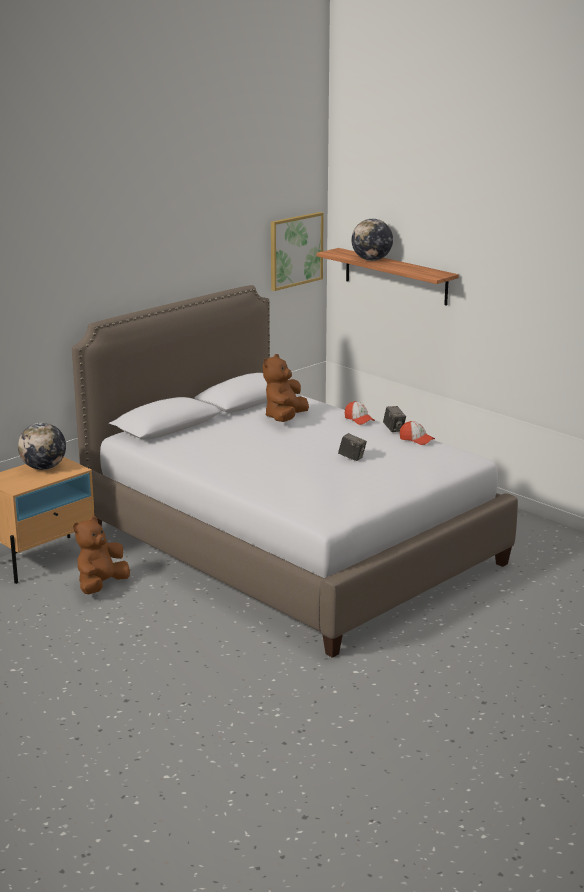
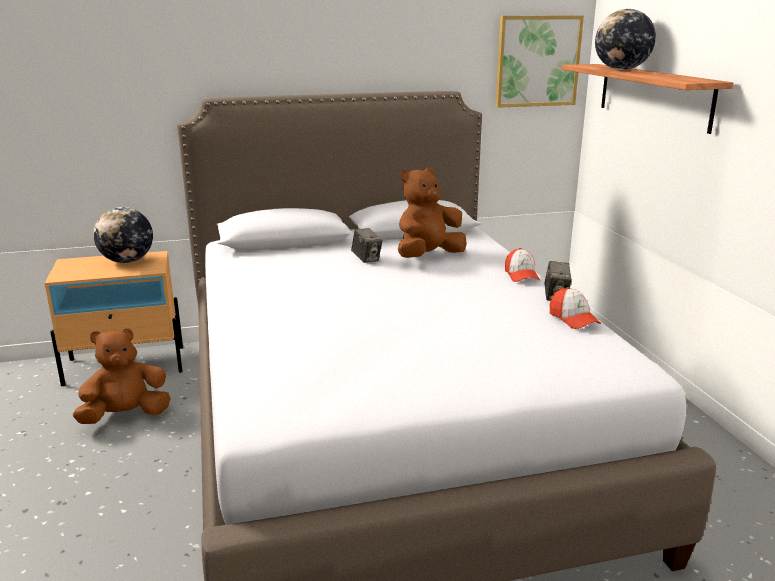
camera: 30 degrees right, 0 degrees up
camera [338,433,367,461] -> camera moved to [351,228,382,263]

